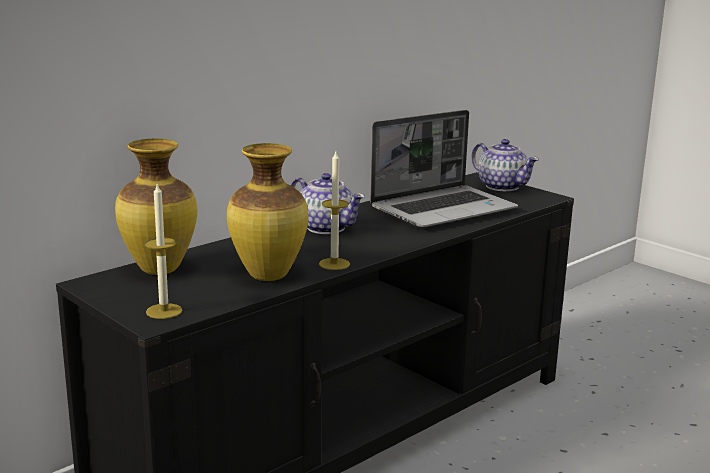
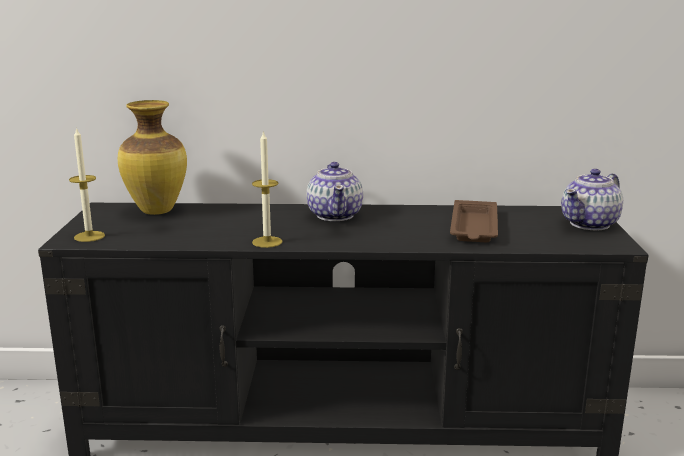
camera: 45 degrees right, 0 degrees up
vase [227,143,308,281] -> none
laptop [370,110,518,228] -> brown tray [450,200,498,242]
teapot [471,139,539,191] -> teapot turned 45 degrees clockwise [561,169,623,231]

